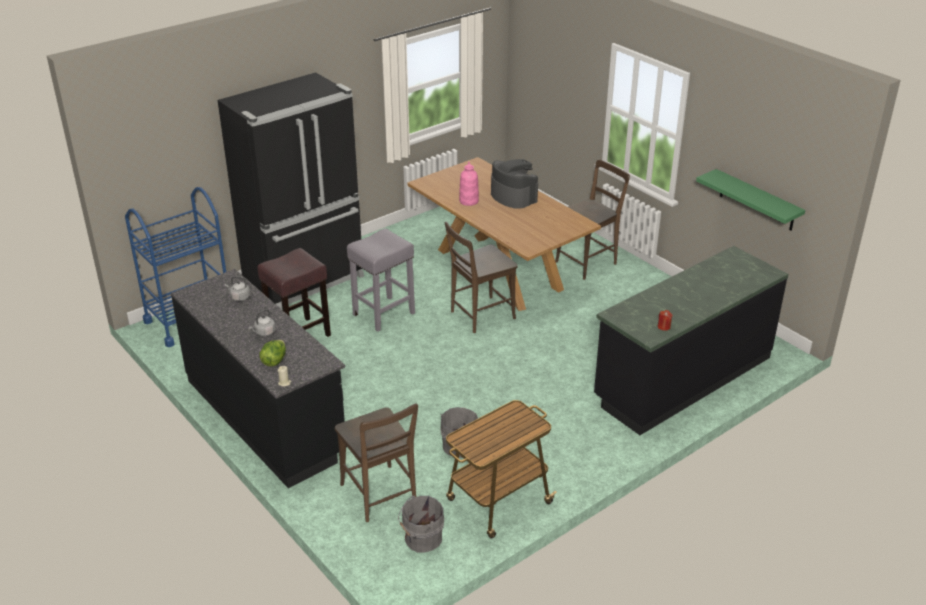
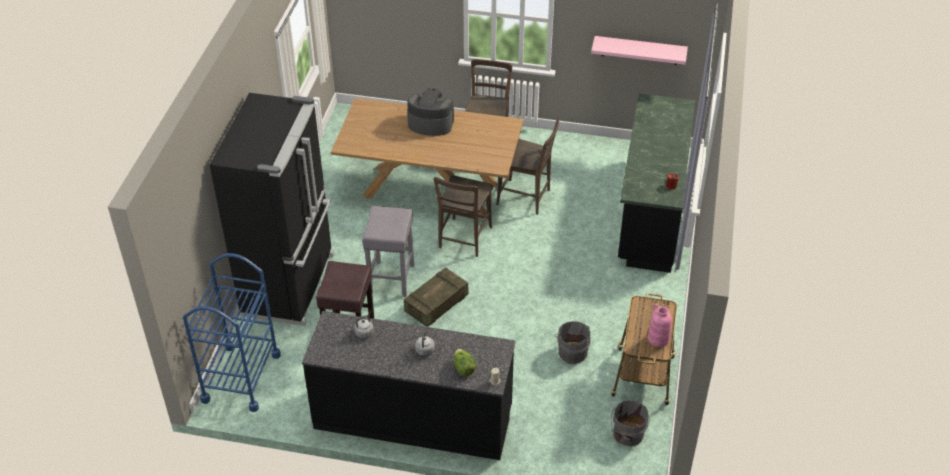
camera: 40 degrees left, 10 degrees up
brown chair [335,403,418,522] -> brown chair moved to [496,118,560,215]
pink vase [459,162,479,206] -> pink vase moved to [648,303,672,347]
green shelf [696,169,805,231] -> pink shelf [591,36,688,65]
none -> crate [404,267,468,327]

